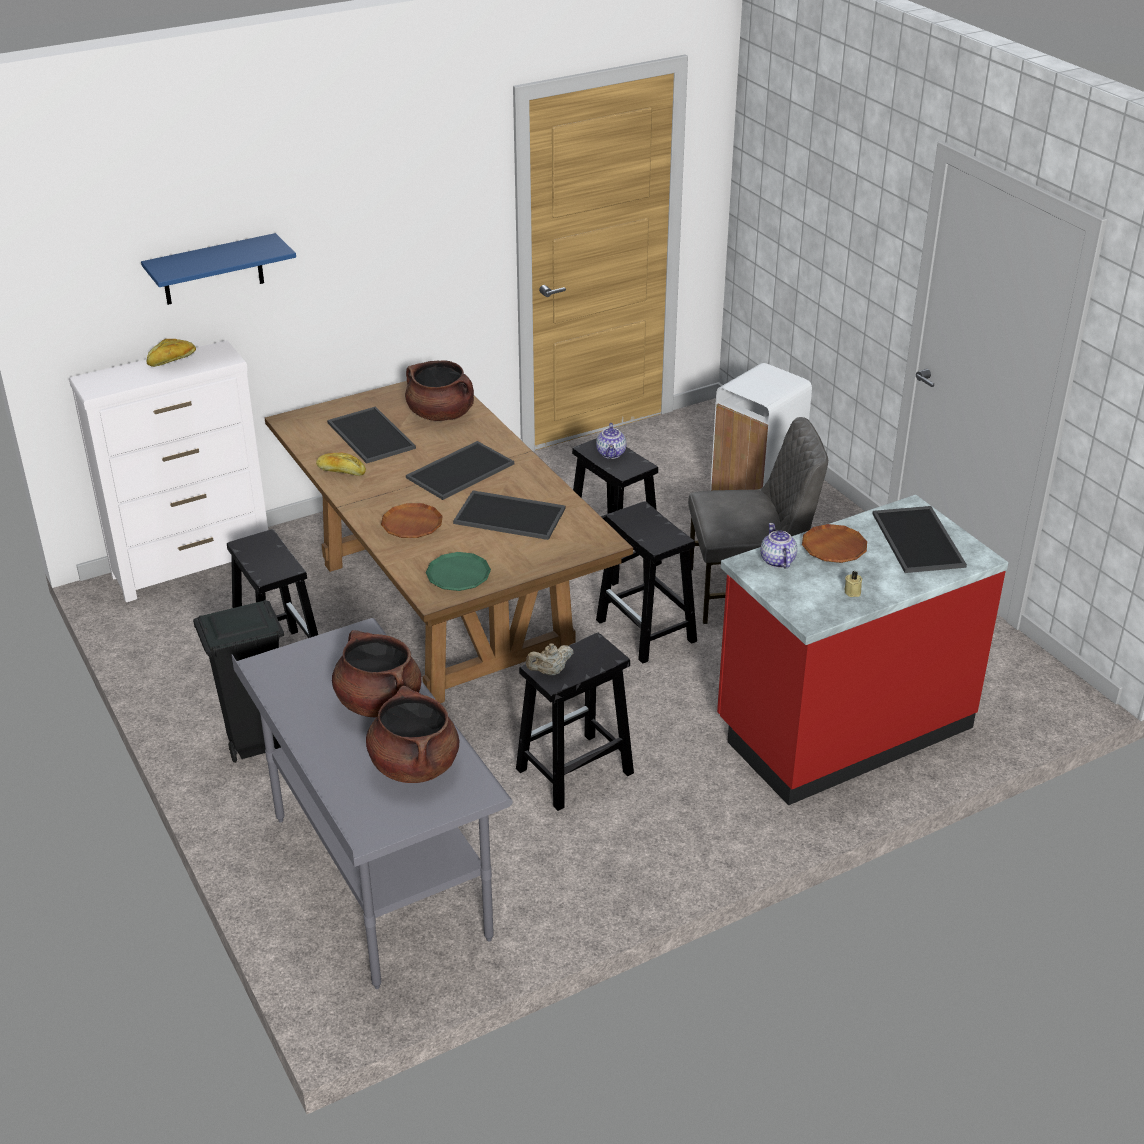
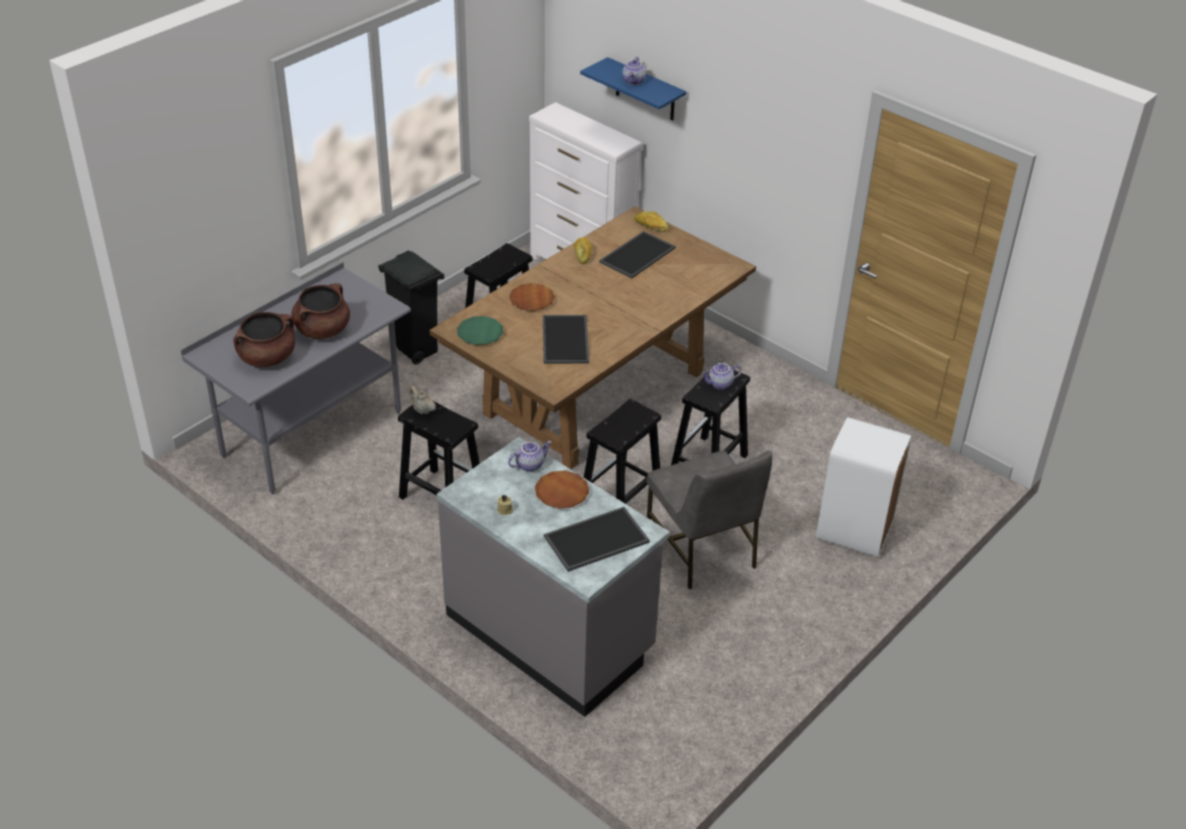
camera: 70 degrees right, 5 degrees up
bread [146,339,196,367] -> bread moved to [635,211,668,232]
brown cooking pot [405,361,474,421] -> none
tray [406,441,514,500] -> none
red counter [717,495,1008,806] -> grey counter [437,437,670,717]
none -> teapot [622,57,646,85]

